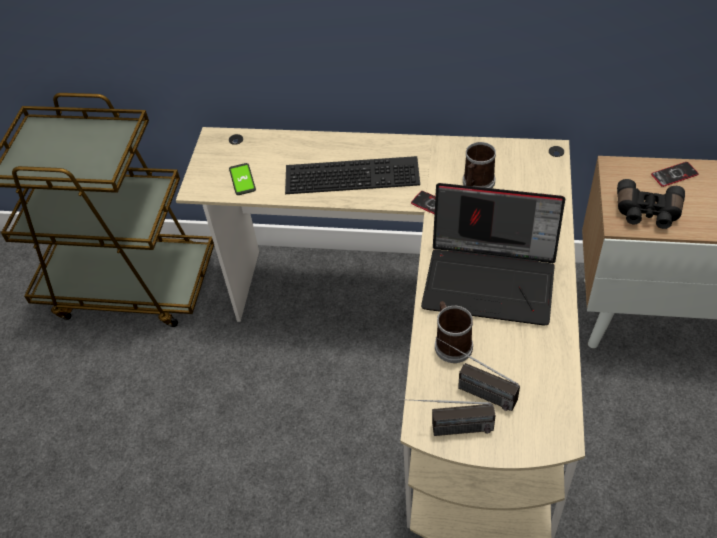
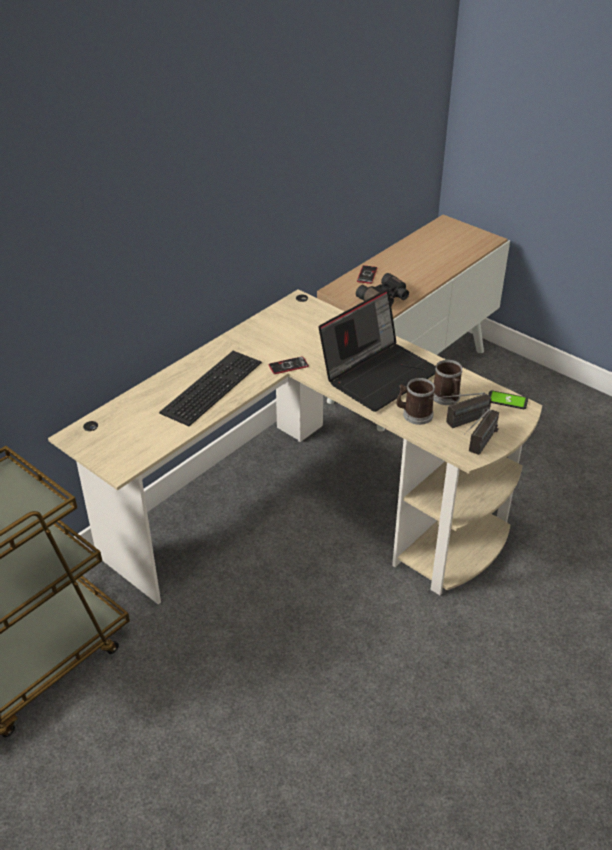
camera: 60 degrees left, 10 degrees down
phone [229,163,256,195] -> phone moved to [488,390,528,409]
mug [463,142,496,188] -> mug moved to [433,360,462,405]

